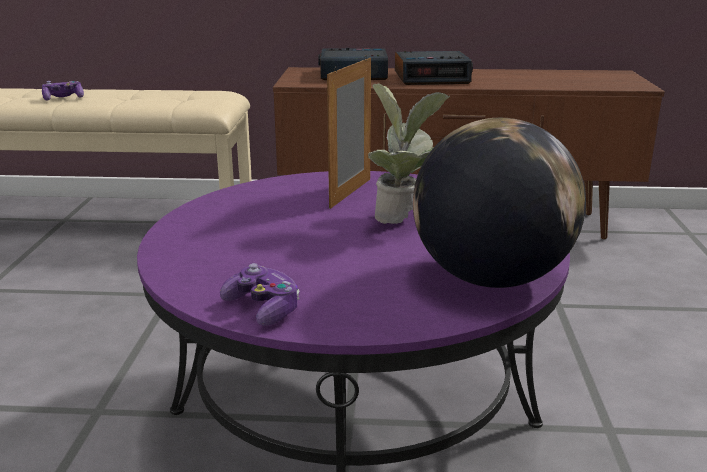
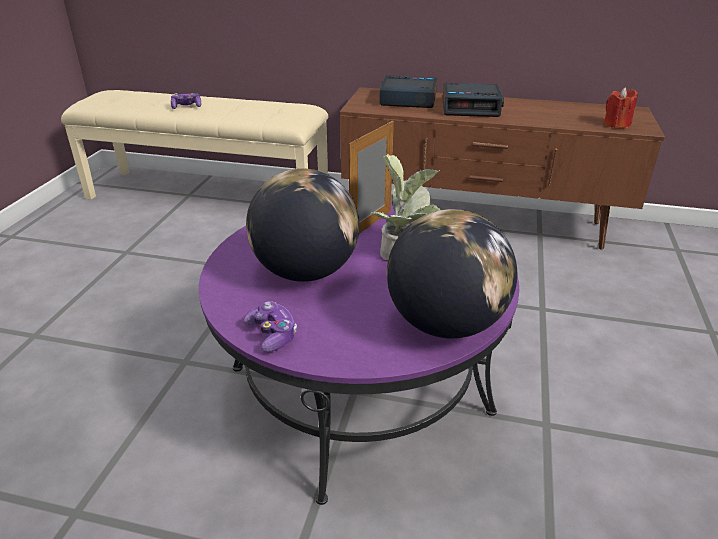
camera: 10 degrees right, 10 degrees up
none -> globe [246,168,359,282]
none -> red candle [604,87,638,128]

